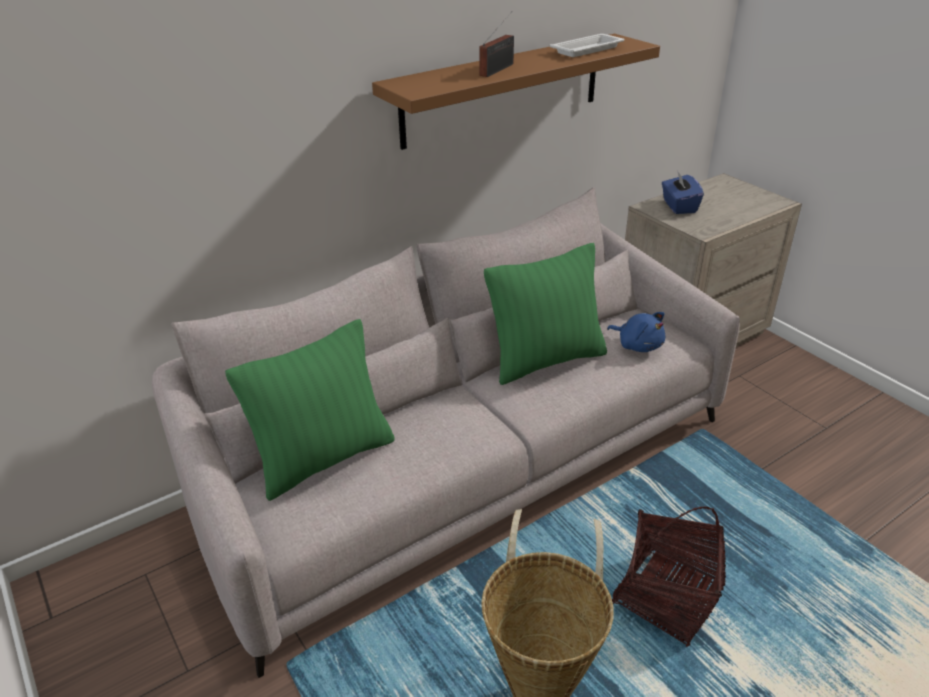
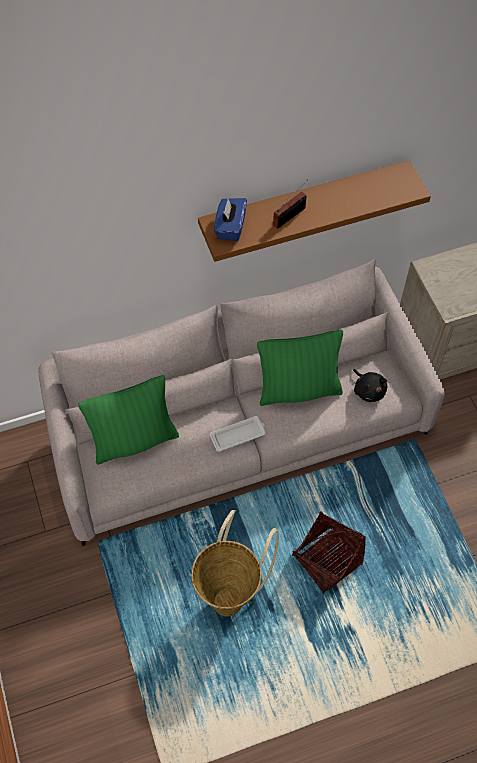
camera: 15 degrees right, 25 degrees up
white tray [550,34,624,57] -> white tray moved to [209,416,266,452]
blue plush toy [607,312,665,352] -> black plush toy [353,369,388,402]
blue tissue box [662,170,704,214] -> blue tissue box moved to [214,198,247,241]

